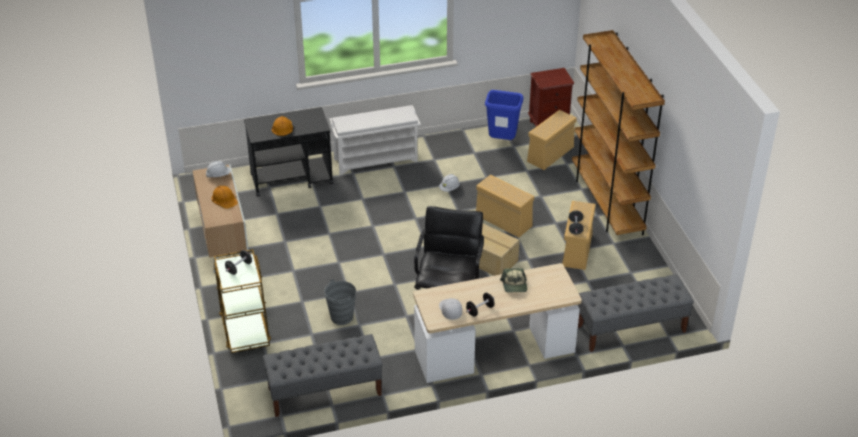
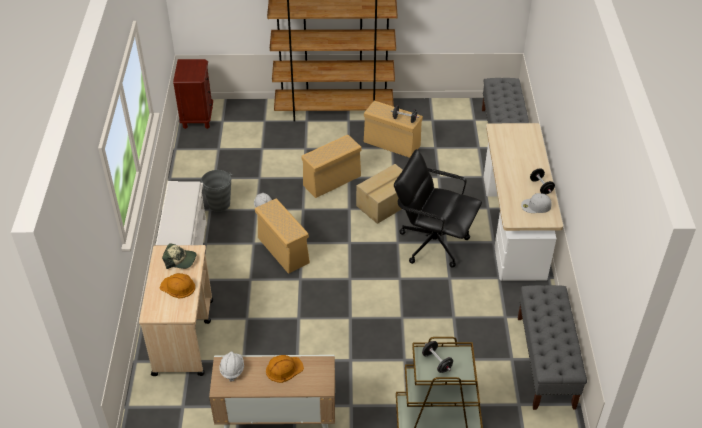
camera: 75 degrees left, 5 degrees up
black cart [244,107,333,197] -> beige cart [139,245,213,376]
grey bucket [324,279,356,325] -> grey bucket moved to [201,170,232,212]
blue trash can [485,90,523,140] -> none
cap [500,268,527,293] -> cap moved to [162,243,197,269]
beige storage box [527,110,577,170] -> beige storage box moved to [255,198,310,273]

